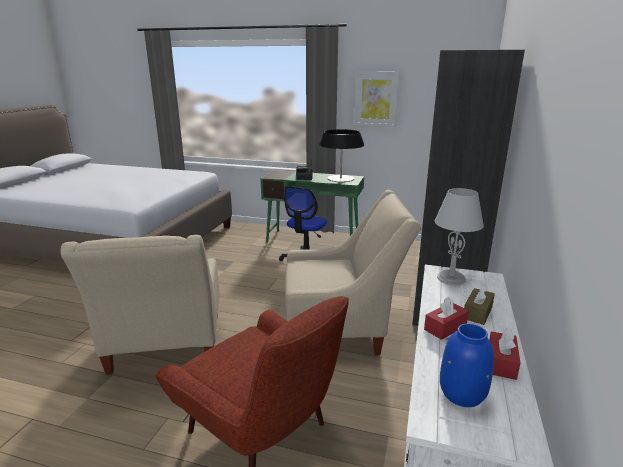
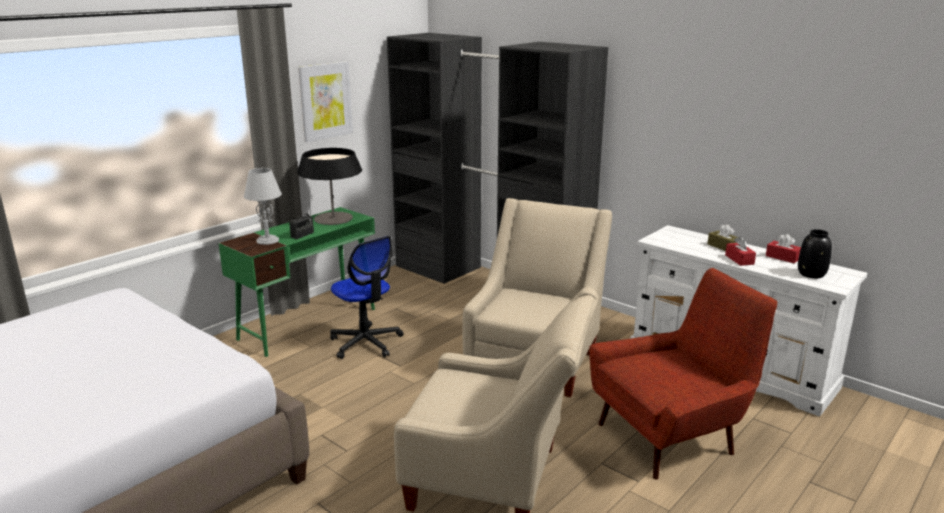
camera: 65 degrees left, 0 degrees up
grey table lamp [435,188,484,285] -> grey table lamp moved to [244,168,282,245]
blue vase [440,324,494,407] -> black vase [798,229,832,278]

